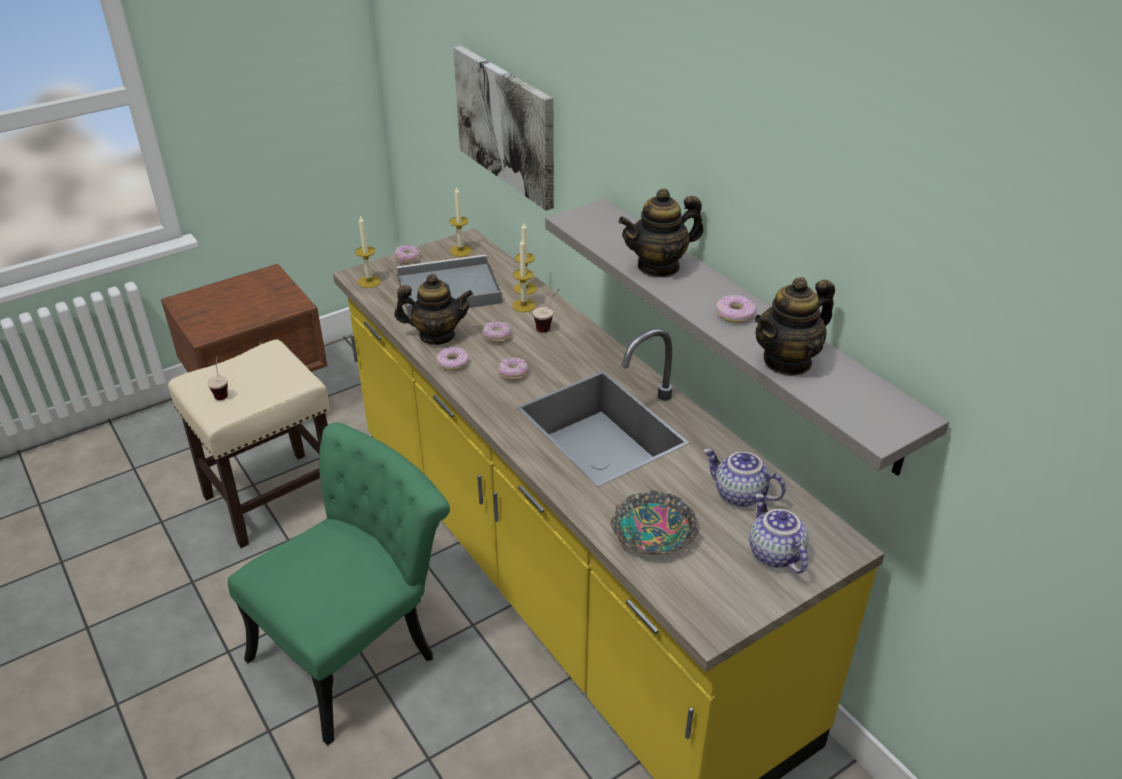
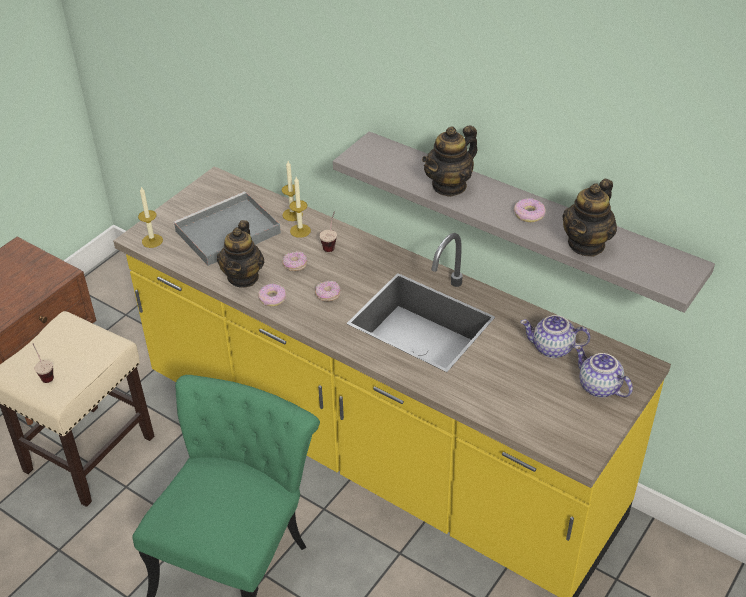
camera: 20 degrees left, 5 degrees up
teapot [394,274,473,345] -> teapot turned 120 degrees clockwise [217,220,264,288]
donut [395,245,420,264] -> none
candle [450,186,472,257] -> none
picture [453,46,554,211] -> none
bowl [610,490,700,555] -> none

